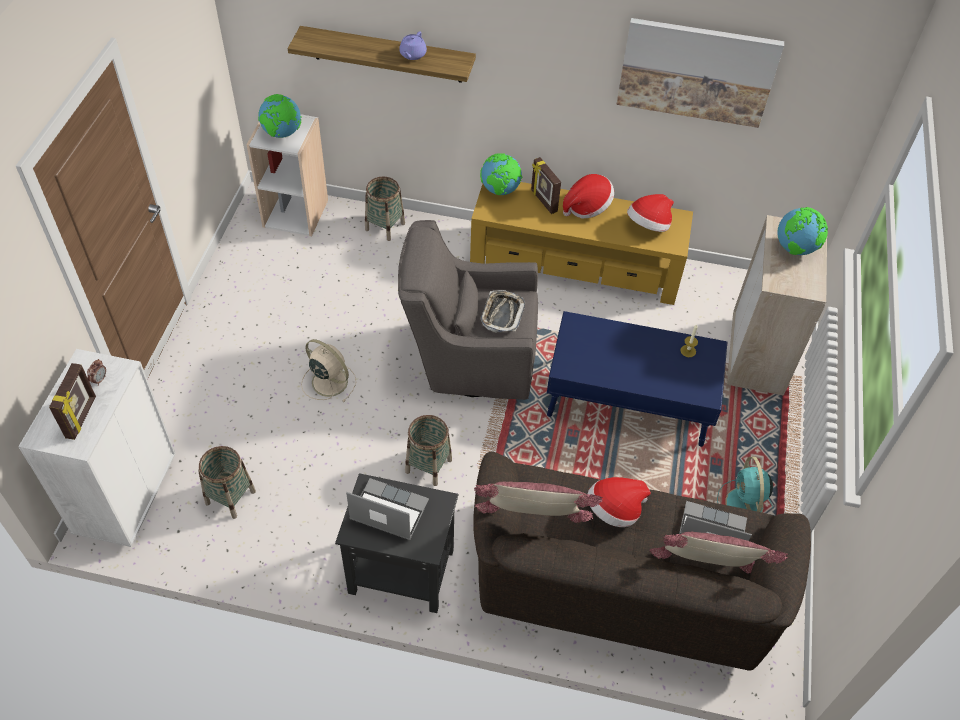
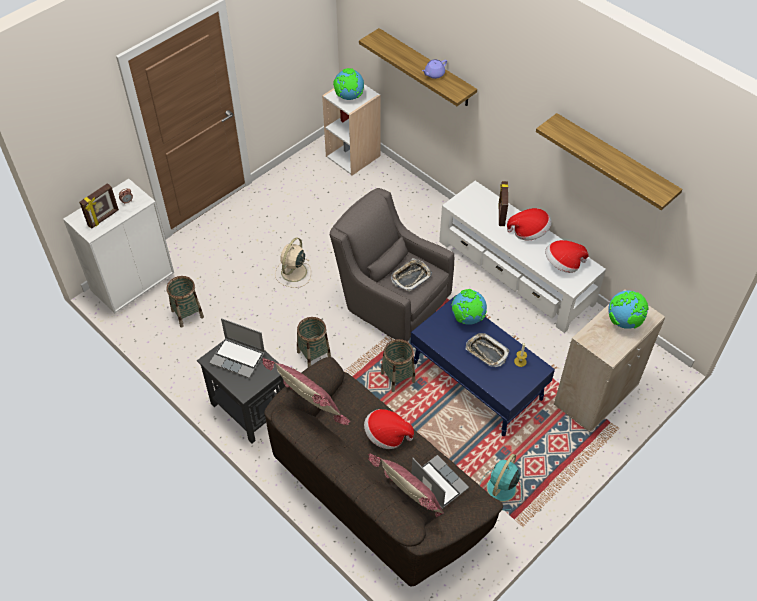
camera: 35 degrees right, 0 degrees up
beige fan [301,339,356,402] -> beige fan turned 135 degrees counterclockwise [275,238,311,288]
laptop [346,478,429,540] -> laptop turned 150 degrees clockwise [209,318,265,378]
basket [365,177,405,241] -> basket moved to [381,339,416,392]
yellow tv stand [470,182,693,305] -> white tv stand [439,181,606,333]
globe [480,153,523,195] -> globe moved to [451,289,487,325]
picture [616,18,784,128] -> shelf [536,113,682,210]
none -> tray [466,333,509,367]

